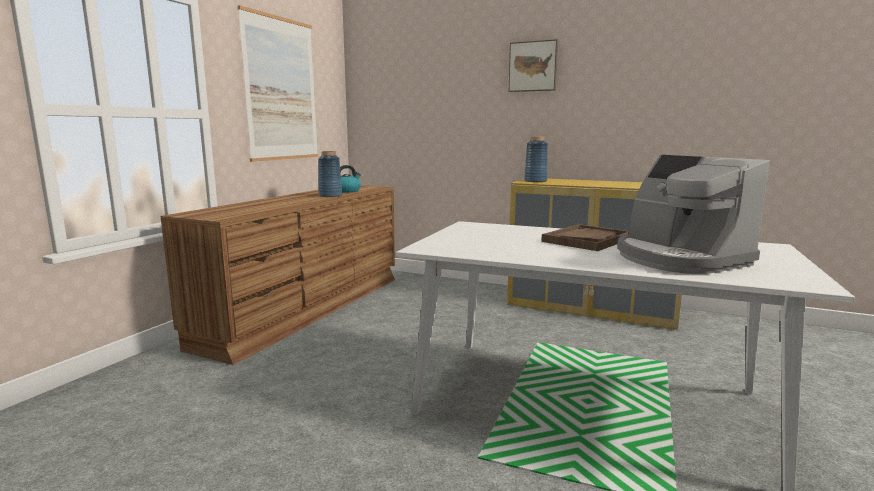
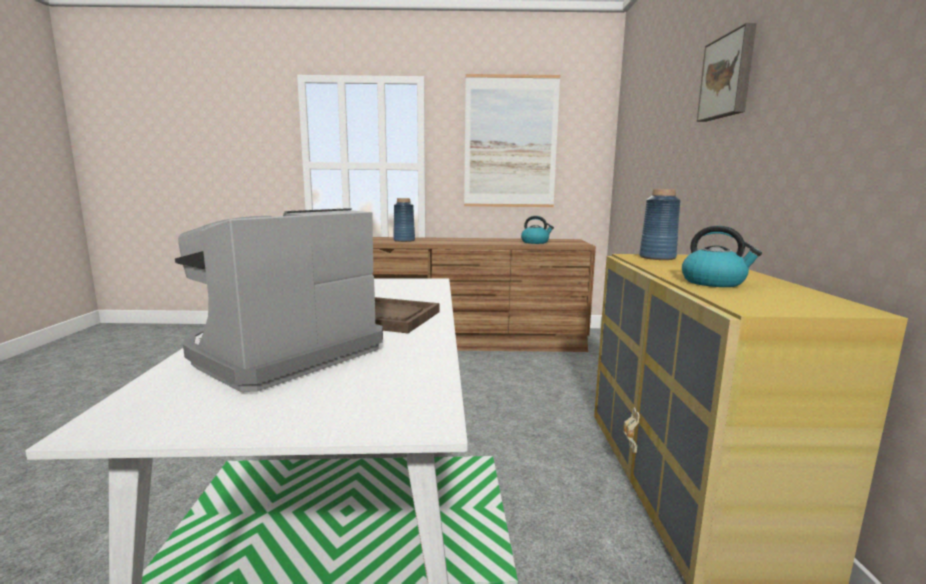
camera: 65 degrees right, 0 degrees up
blue vase [318,151,342,197] -> blue vase moved to [393,198,415,242]
none -> kettle [682,226,762,287]

